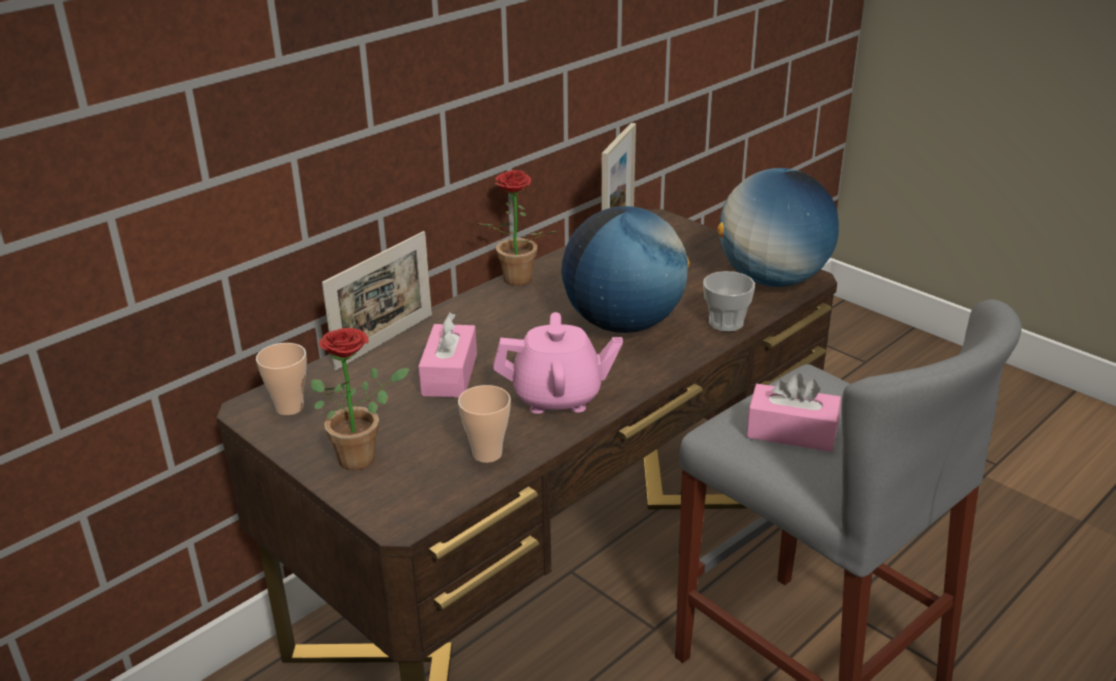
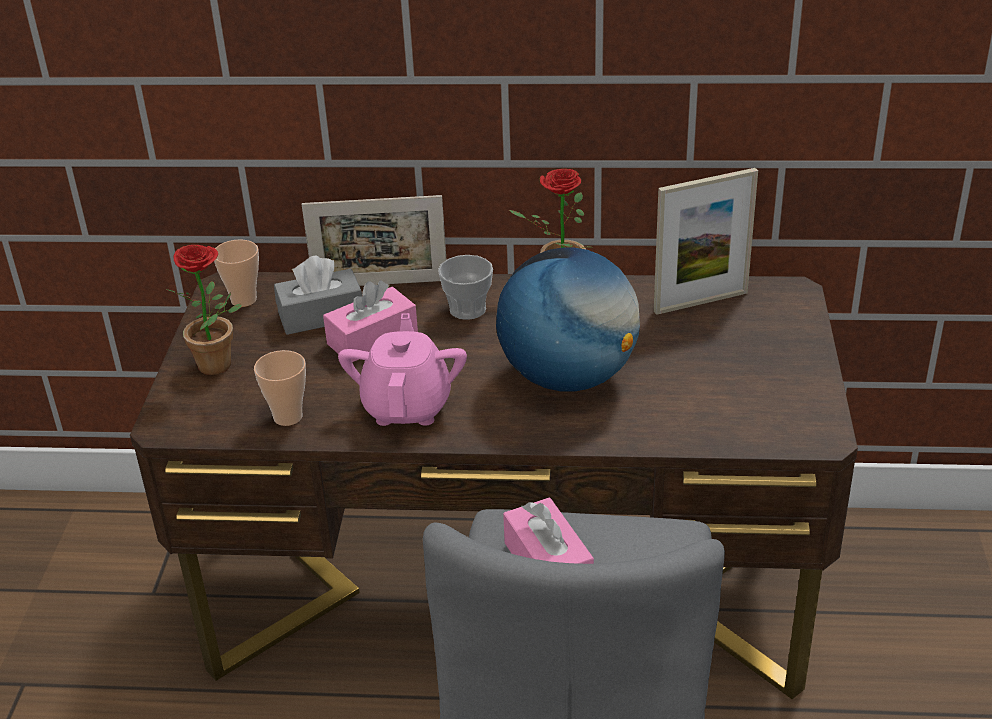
camera: 50 degrees right, 5 degrees up
pink teapot [493,312,623,414] -> pink teapot turned 135 degrees counterclockwise [338,313,467,426]
cup [703,271,755,332] -> cup moved to [438,255,493,320]
globe [717,168,839,287] -> none
none -> grey tissue box [274,255,362,335]

